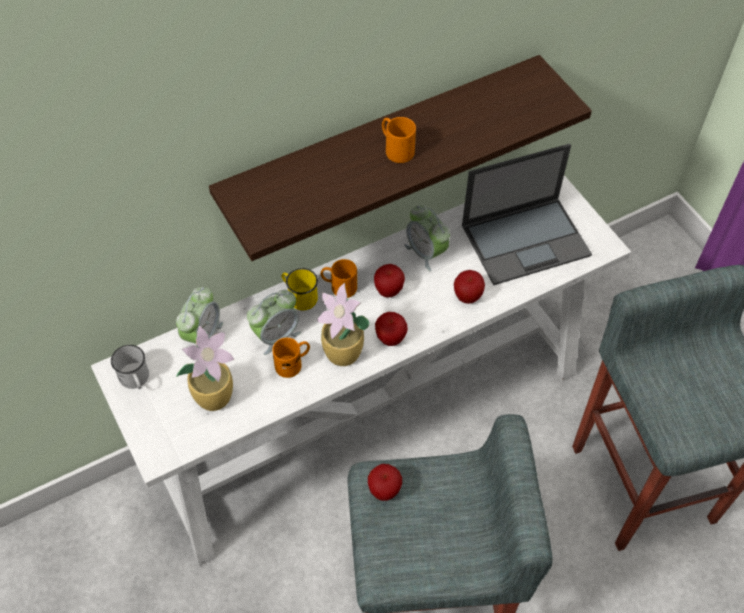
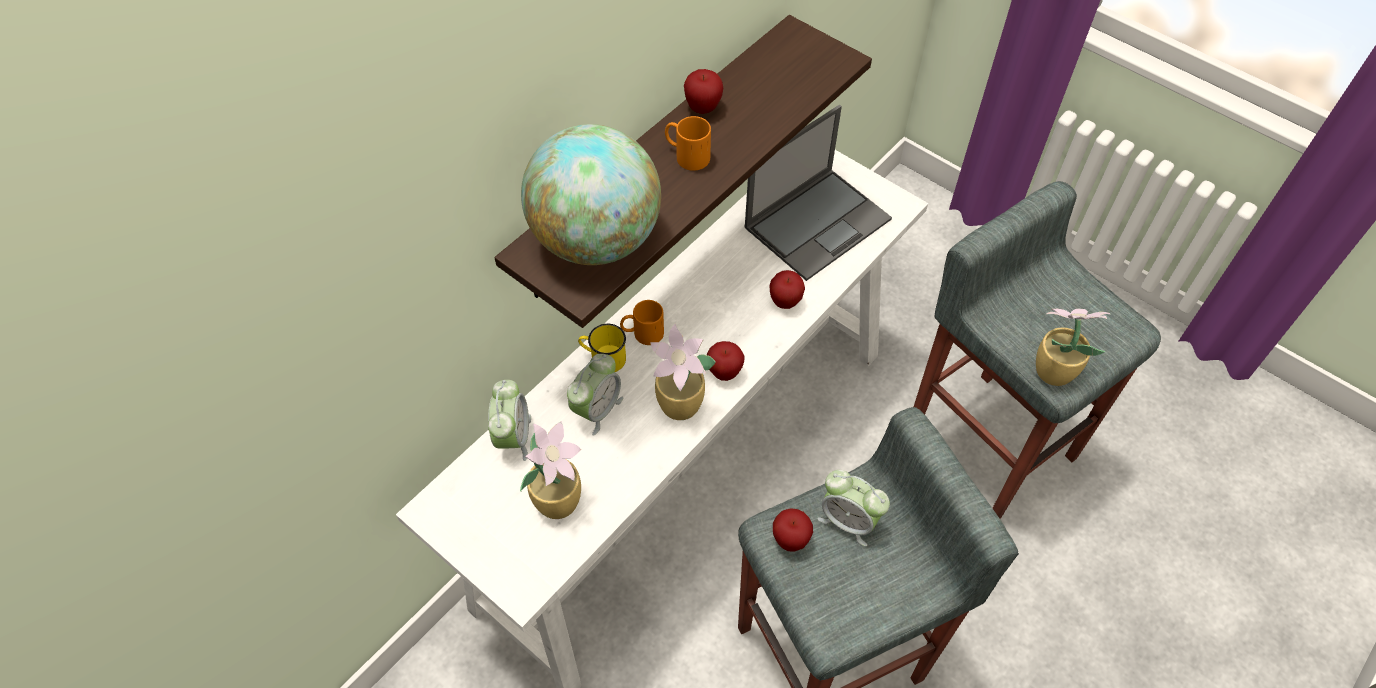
camera: 20 degrees left, 0 degrees up
white mug [111,345,149,389] -> none
orange mug [272,338,310,378] -> none
apple [374,264,405,298] -> apple moved to [684,69,723,114]
alarm clock [405,205,450,271] -> alarm clock moved to [817,470,890,546]
none -> globe [521,124,661,265]
none -> potted plant [1036,309,1110,386]

